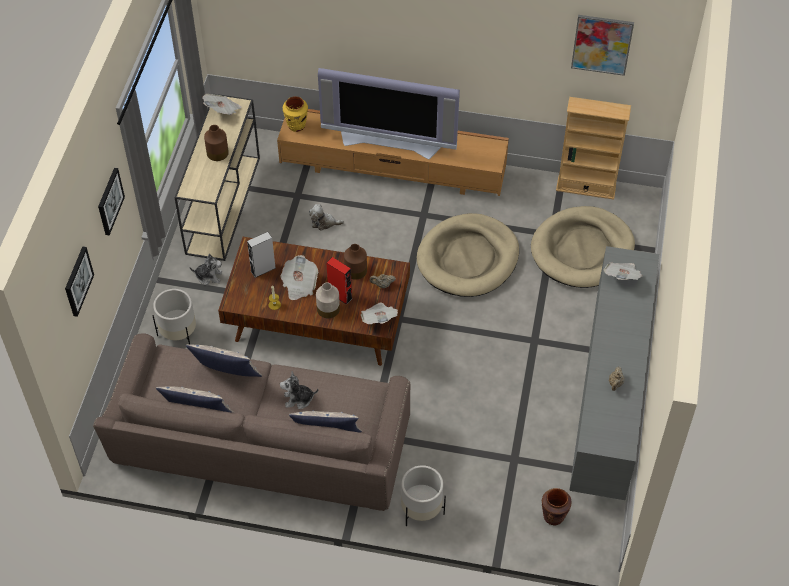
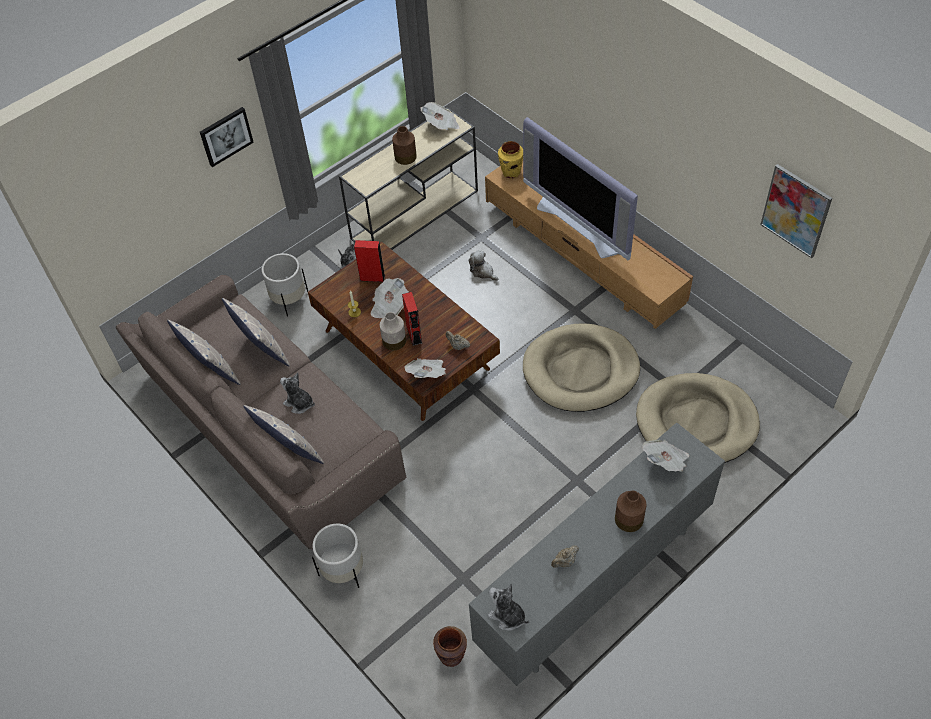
camera: 40 degrees right, 0 degrees up
picture [65,246,94,317] -> none
grey speaker [247,232,276,278] -> red speaker [354,240,385,282]
brown vase [344,244,367,280] -> brown vase moved to [615,491,646,532]
beige bookcase [556,97,631,200] -> none
none -> plush toy [488,583,530,631]

